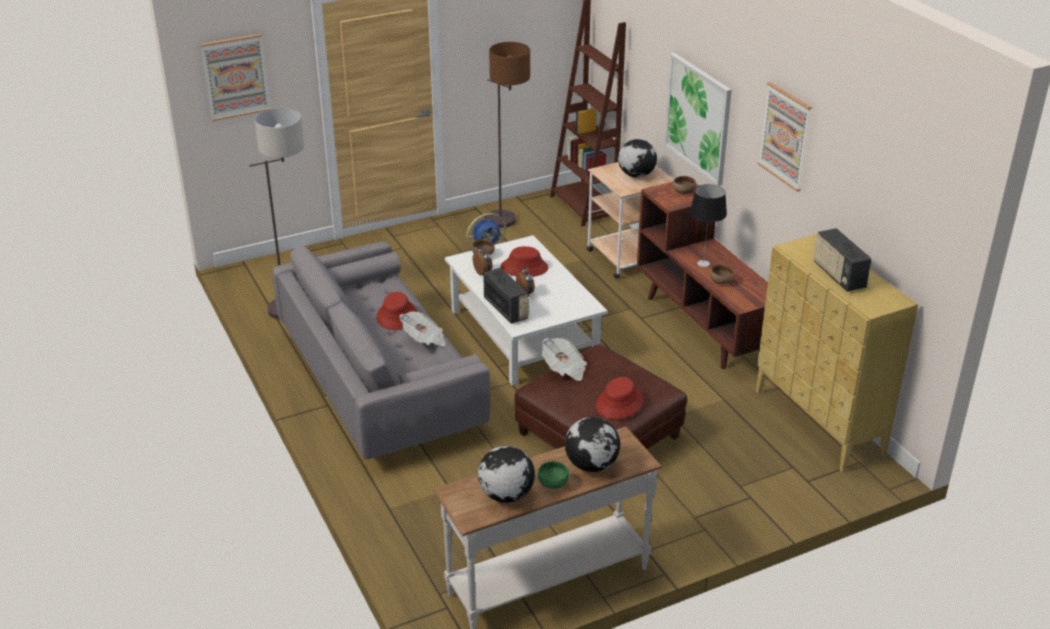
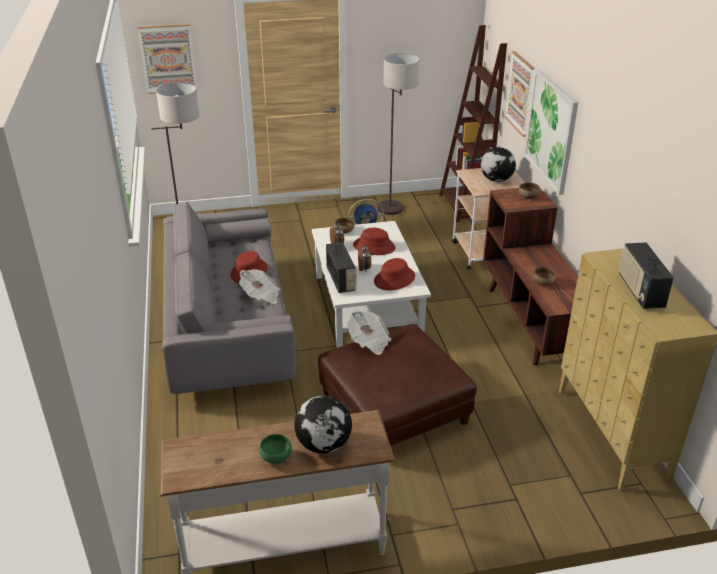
camera: 15 degrees right, 0 degrees up
globe [478,446,535,503] -> none
brown floor lamp [485,42,530,228] -> grey floor lamp [377,53,420,215]
red hat [596,377,643,420] -> red hat moved to [374,258,415,290]
table lamp [690,184,727,267] -> none
picture [758,82,812,191] -> picture moved to [505,51,534,137]

